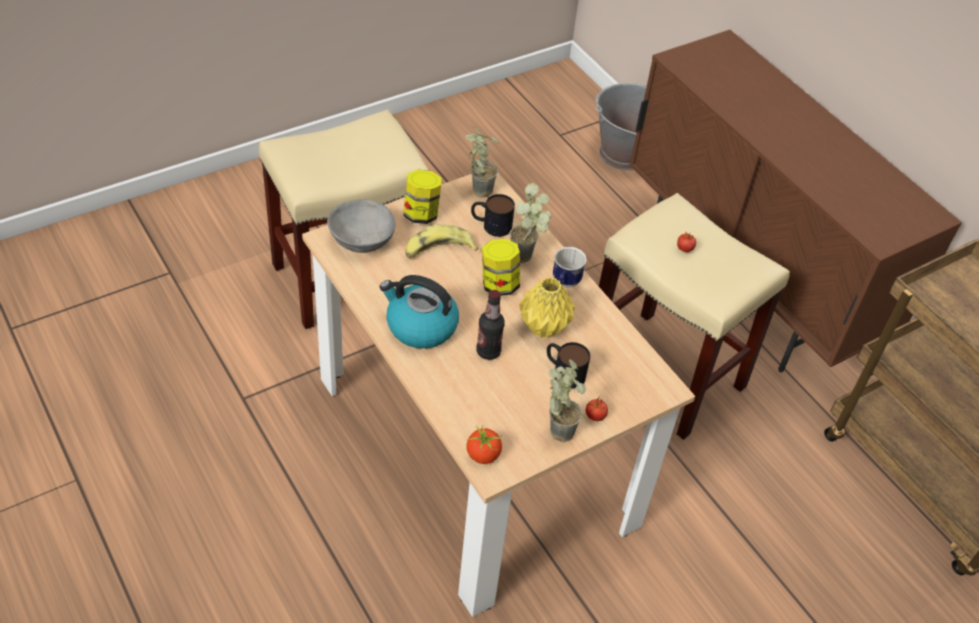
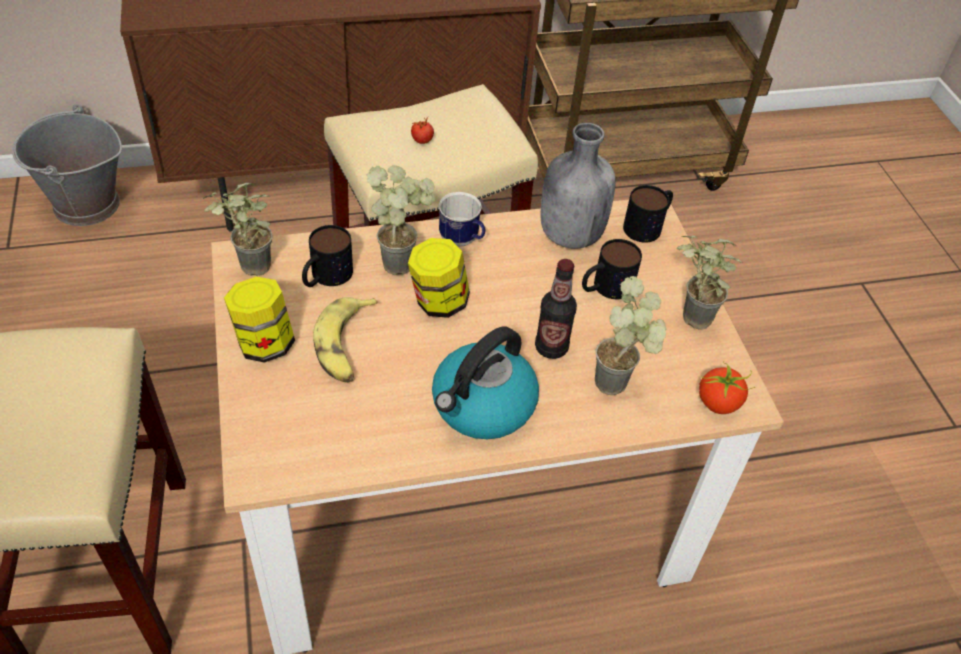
camera: 70 degrees left, 0 degrees up
grey bowl [327,200,395,253] -> none
yellow vase [519,277,575,338] -> none
tomato [586,397,608,421] -> none
none -> grey bottle [541,123,616,249]
none -> potted plant [595,276,667,395]
none -> mug [623,185,673,243]

